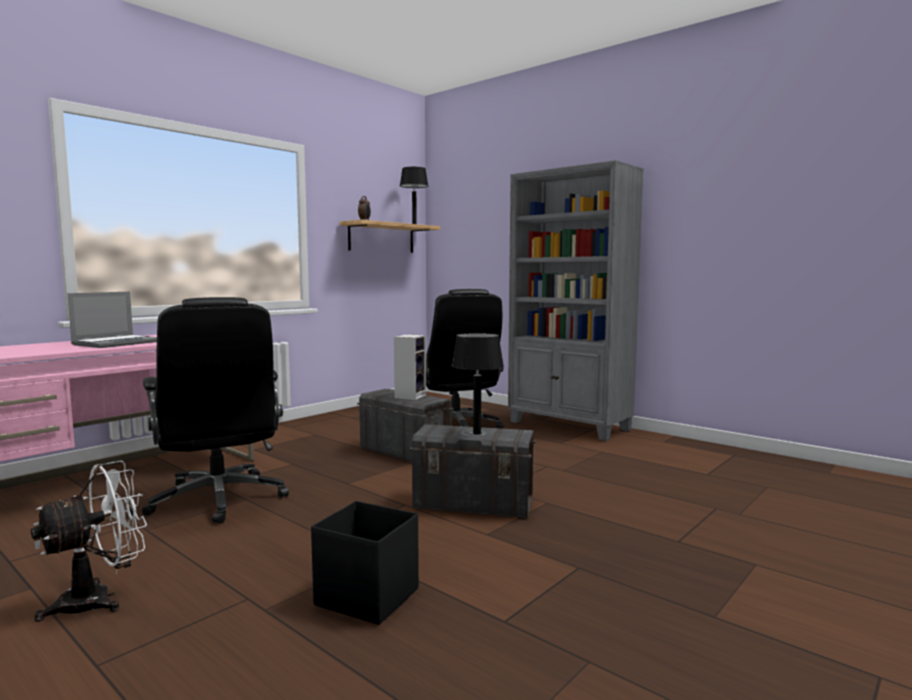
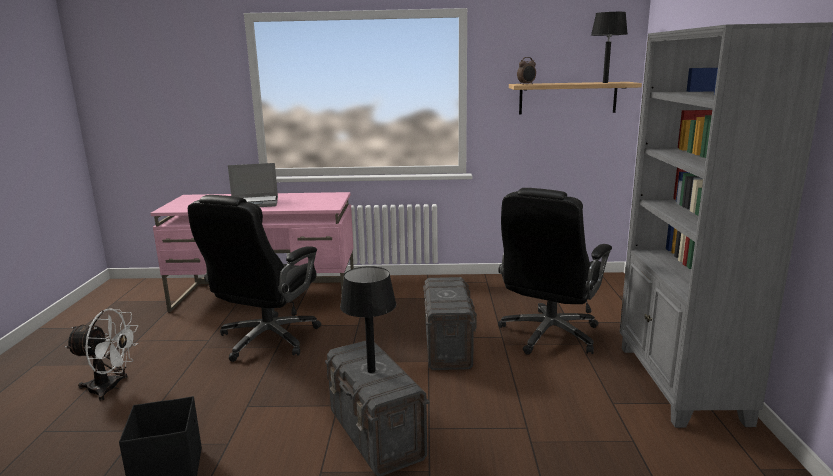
camera: 50 degrees right, 10 degrees up
speaker [394,334,426,400] -> none

